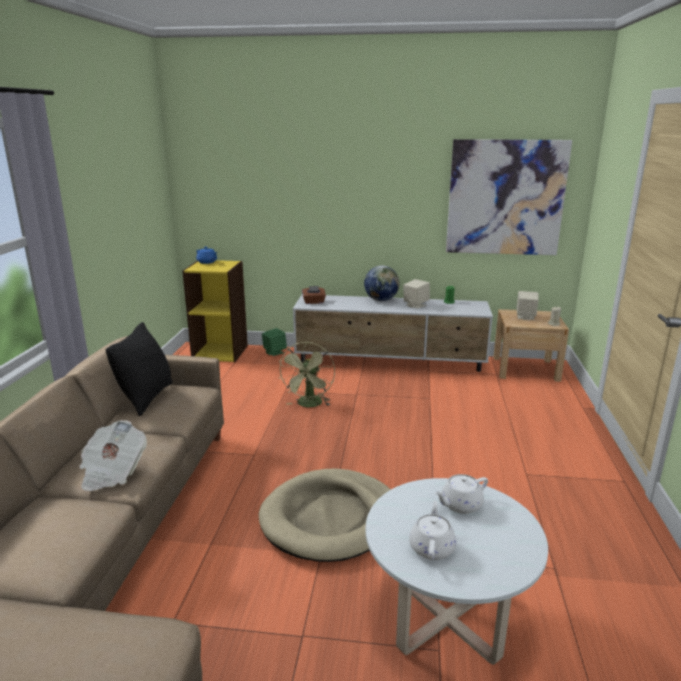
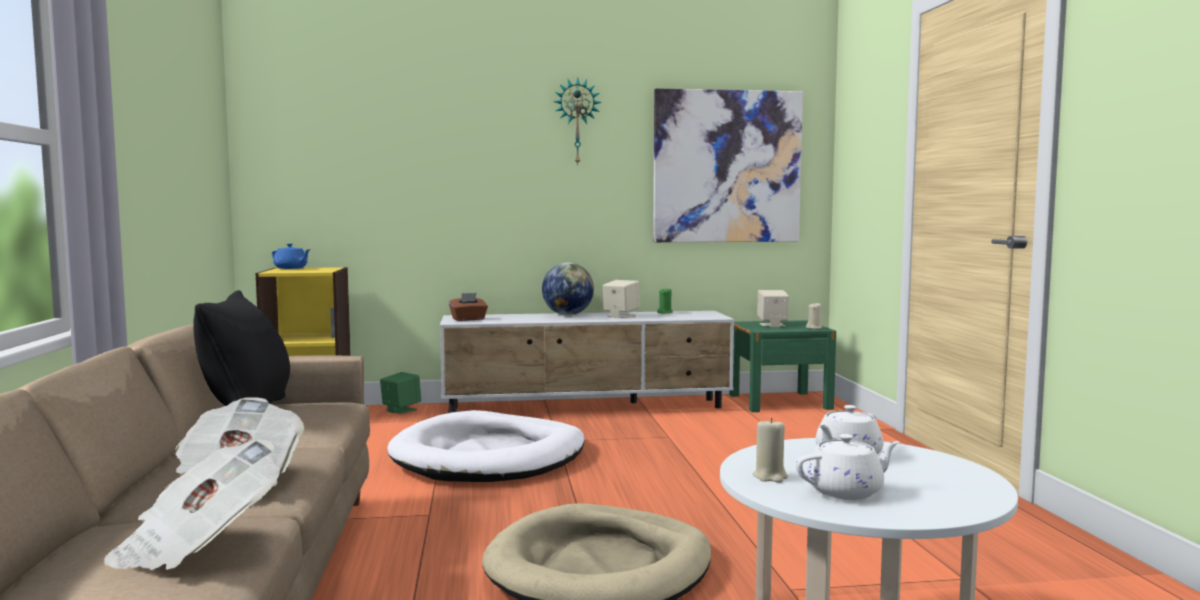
camera: 15 degrees left, 15 degrees down
green fan [279,342,335,407] -> white dog bed [387,410,585,482]
white teapot [409,501,456,560] -> white teapot turned 75 degrees clockwise [796,434,899,500]
beige nightstand [493,309,569,382] -> green nightstand [729,320,836,412]
none -> newspaper [104,440,280,570]
none -> wall clock [554,77,601,166]
none -> beige candle [753,418,788,483]

